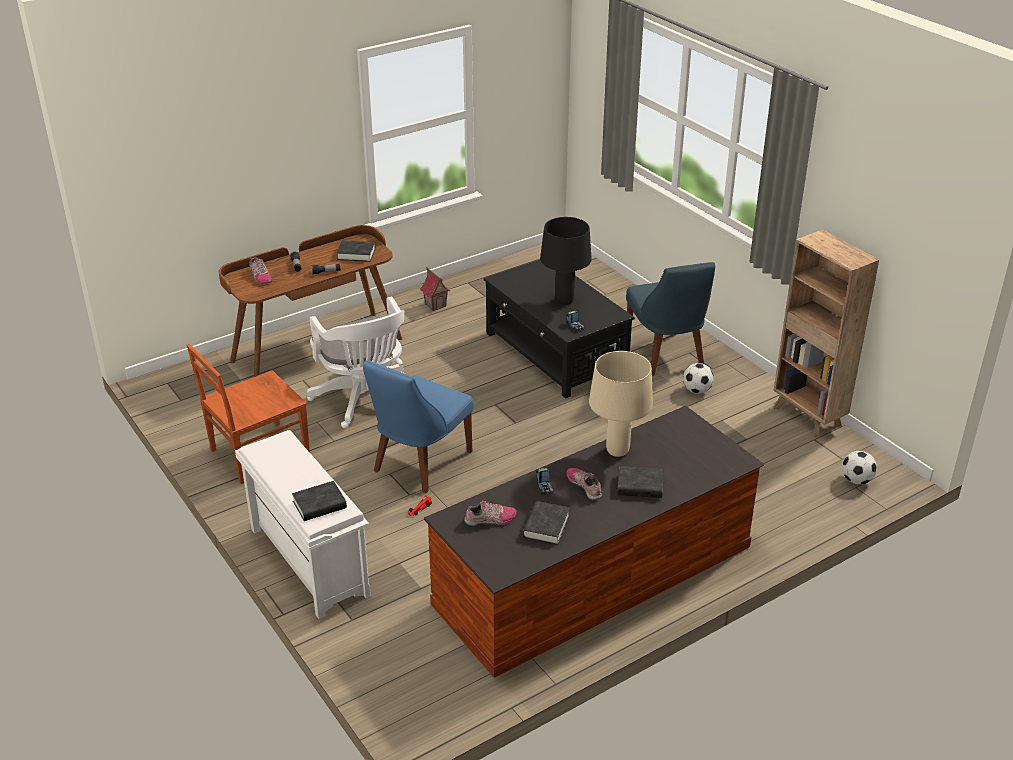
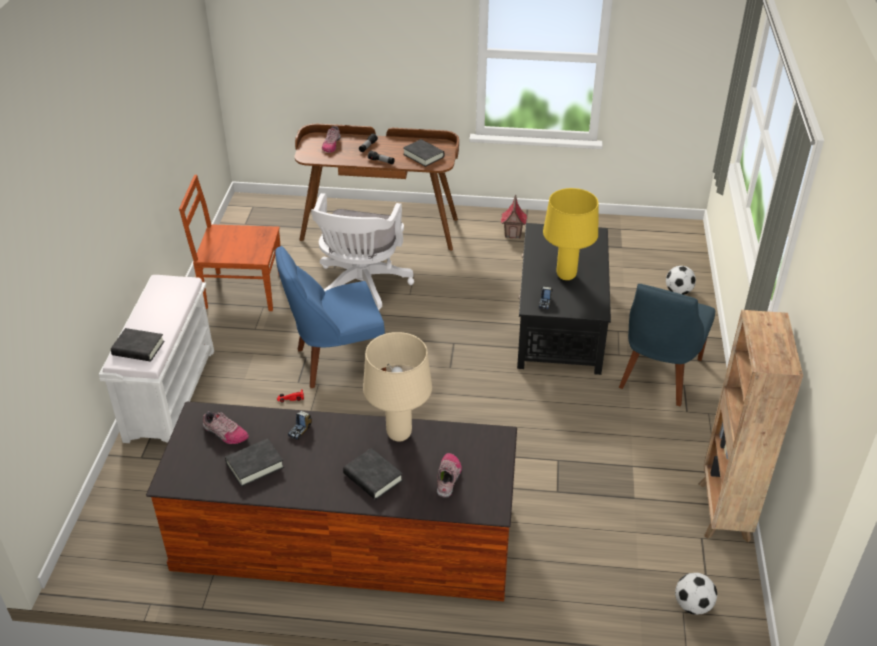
camera: 40 degrees right, 5 degrees up
black table lamp [540,217,592,305] -> yellow table lamp [543,188,598,280]
shoe [566,468,602,500] -> shoe moved to [437,453,462,498]
football [683,363,714,393] -> football moved to [666,266,696,295]

